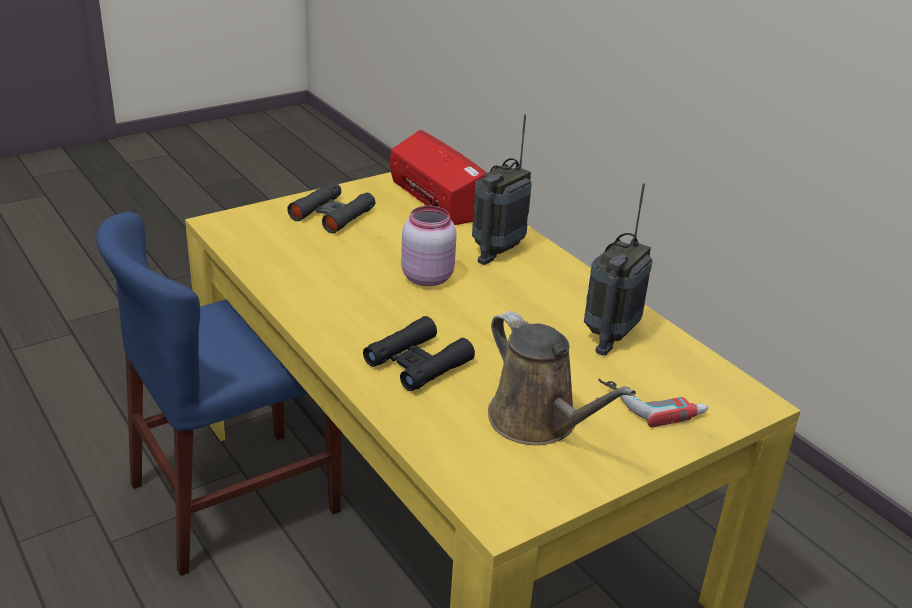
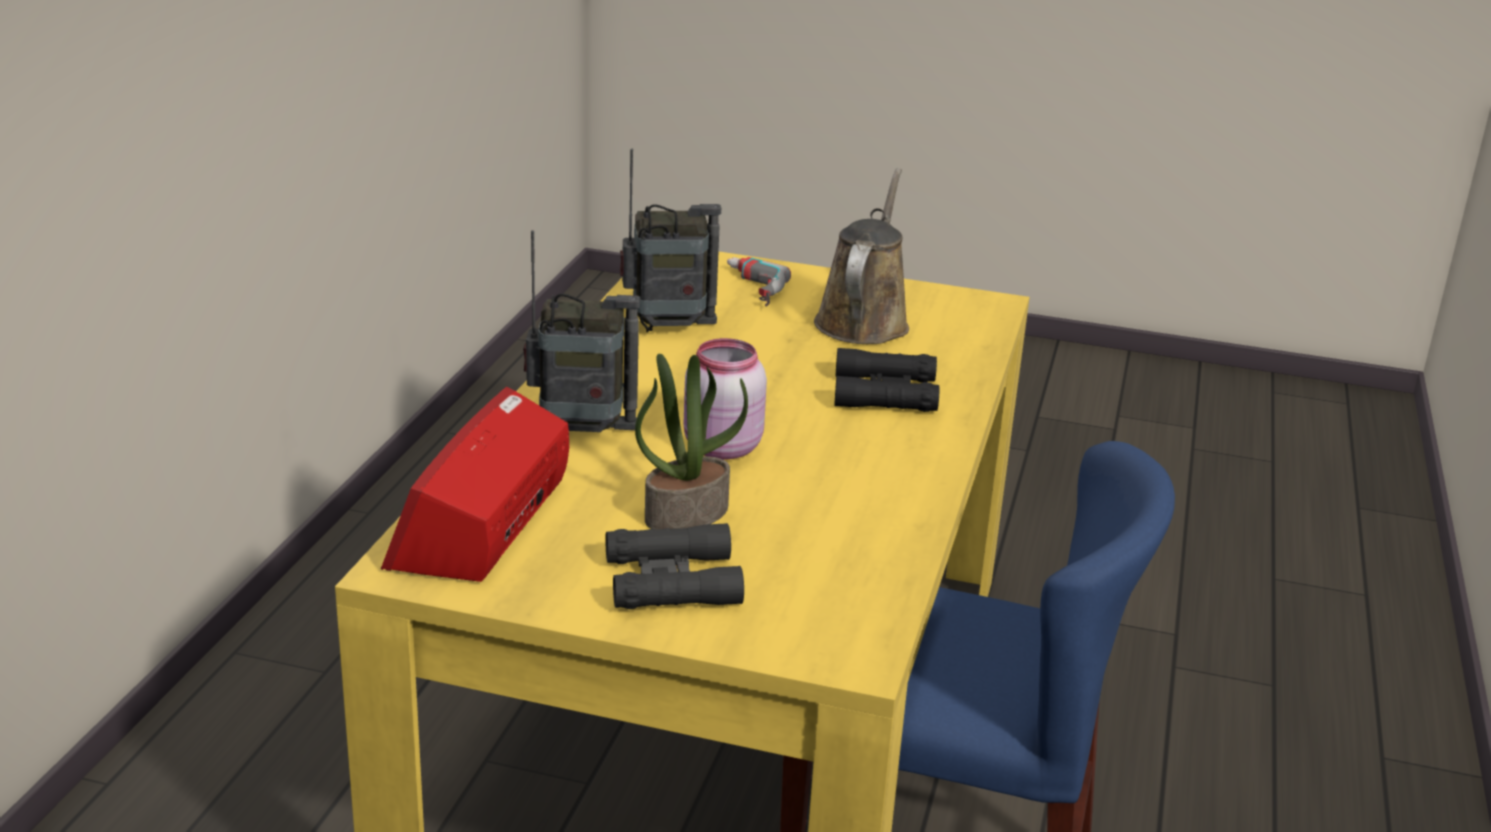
camera: 130 degrees left, 5 degrees down
none -> potted plant [635,354,748,529]

